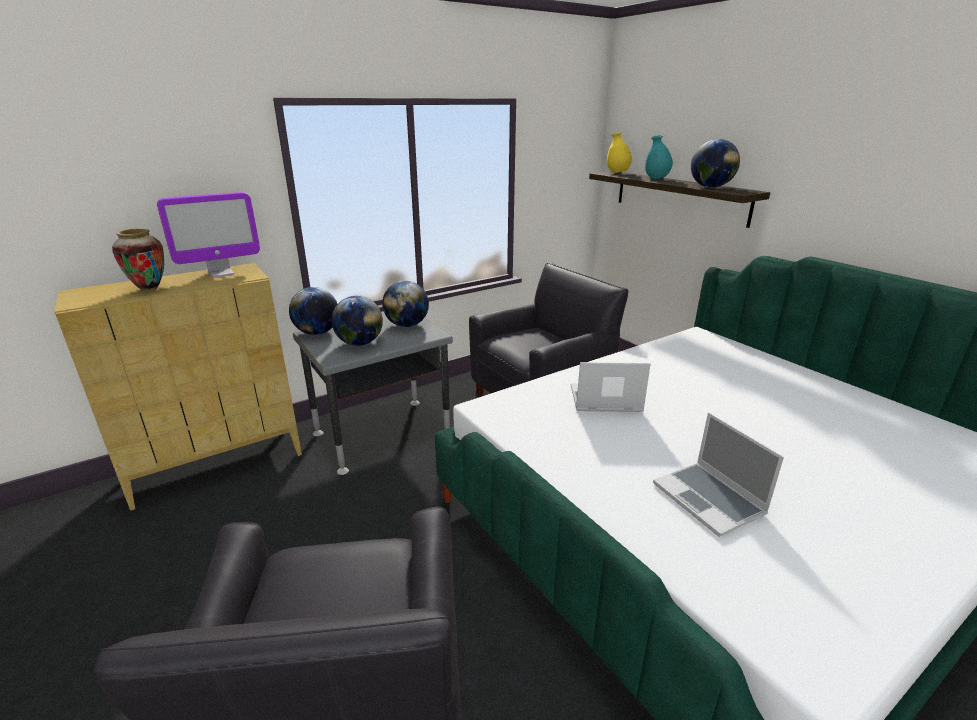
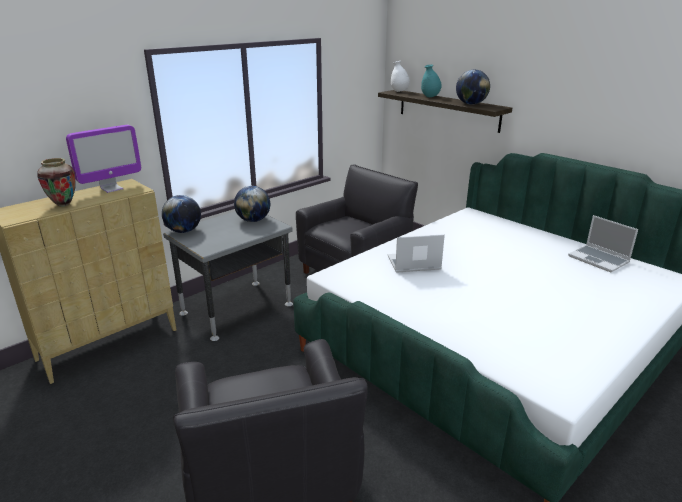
camera: 10 degrees left, 0 degrees up
globe [331,296,383,346] -> none
yellow vase [607,132,632,173] -> white vase [391,61,410,92]
laptop [653,412,784,537] -> laptop moved to [568,215,638,273]

